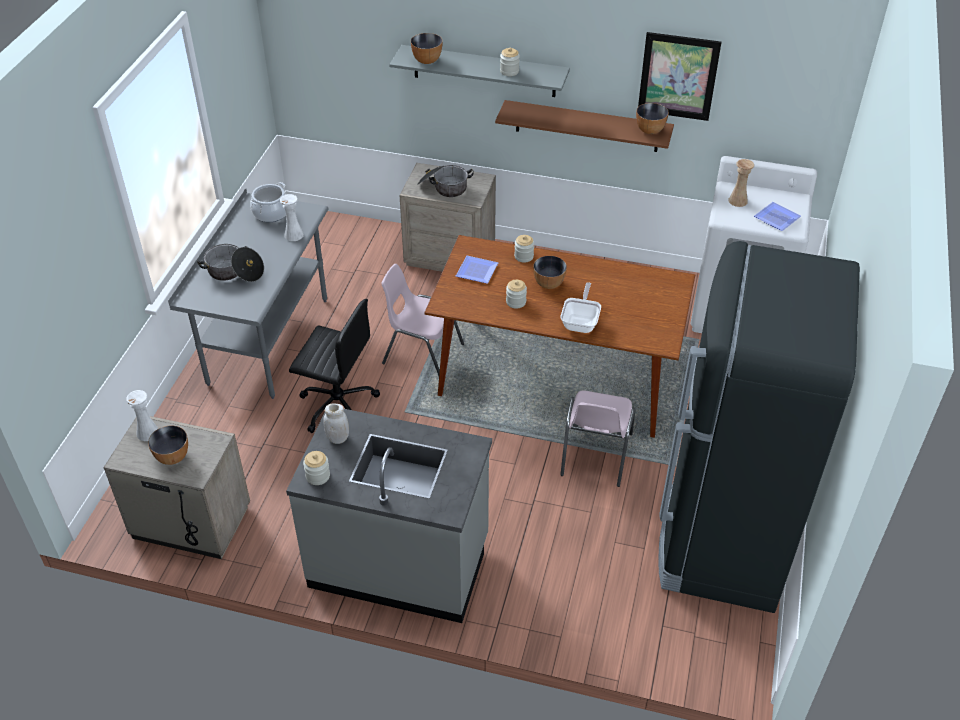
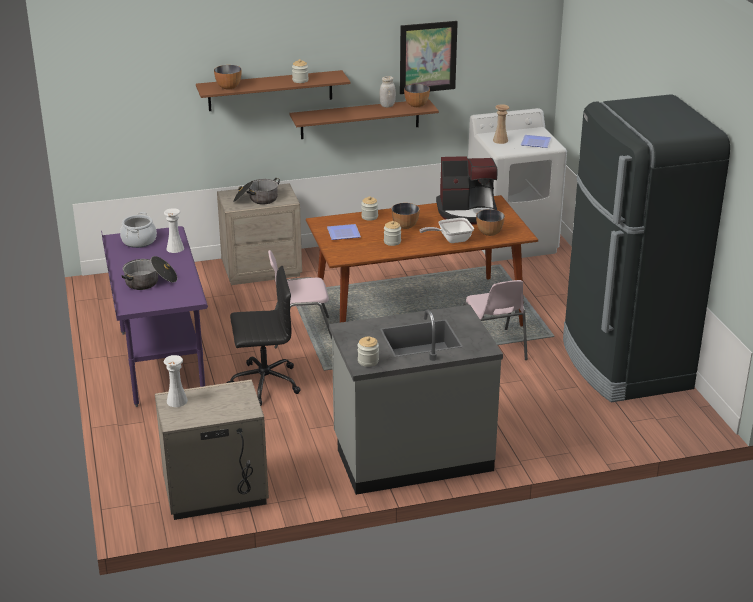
camera: 30 degrees left, 15 degrees down
bowl [148,426,188,465] -> bowl moved to [476,209,505,236]
grey desk [168,188,329,399] -> purple desk [101,226,208,407]
white jar [323,404,349,444] -> white jar moved to [380,76,396,108]
grey shelf [389,45,570,97] -> brown shelf [196,70,350,111]
frying pan [561,282,601,333] -> frying pan turned 90 degrees counterclockwise [419,218,474,243]
none -> coffee machine [436,156,498,225]

